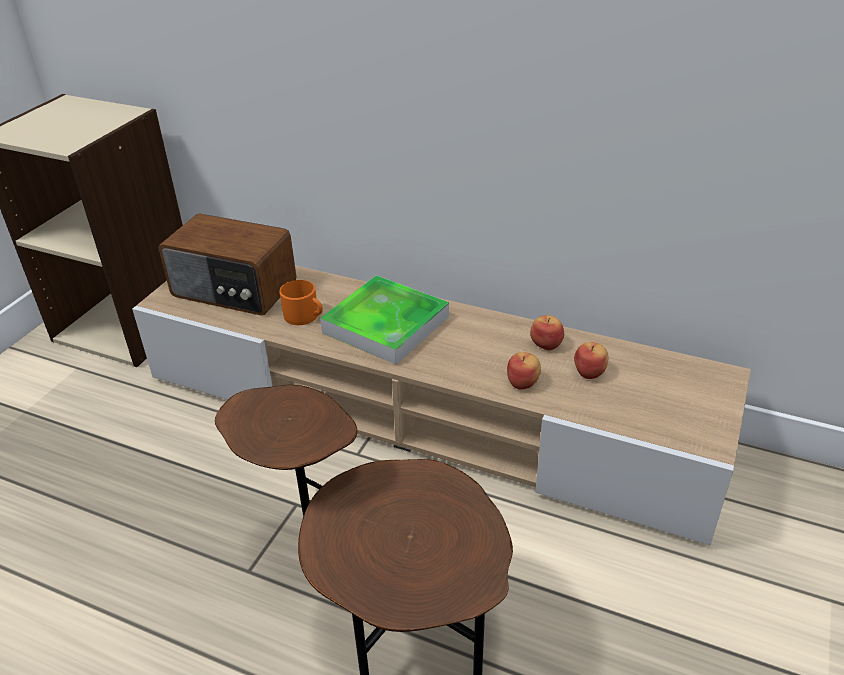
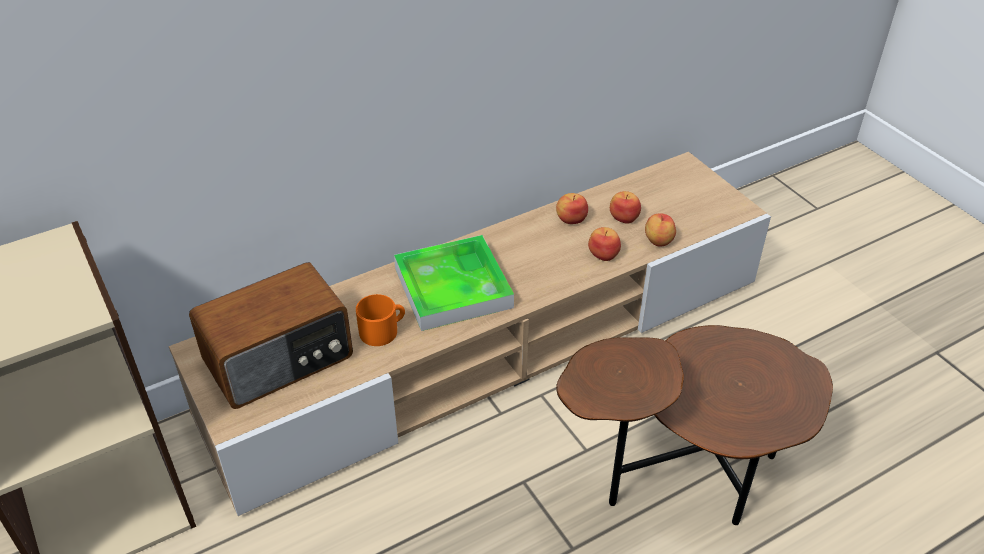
camera: 55 degrees left, 5 degrees up
none -> apple [645,213,676,247]

